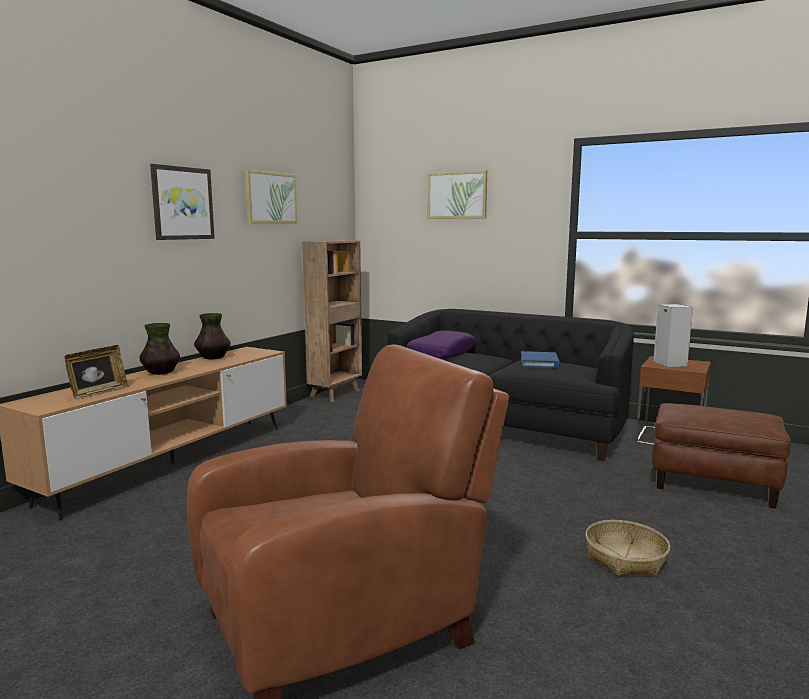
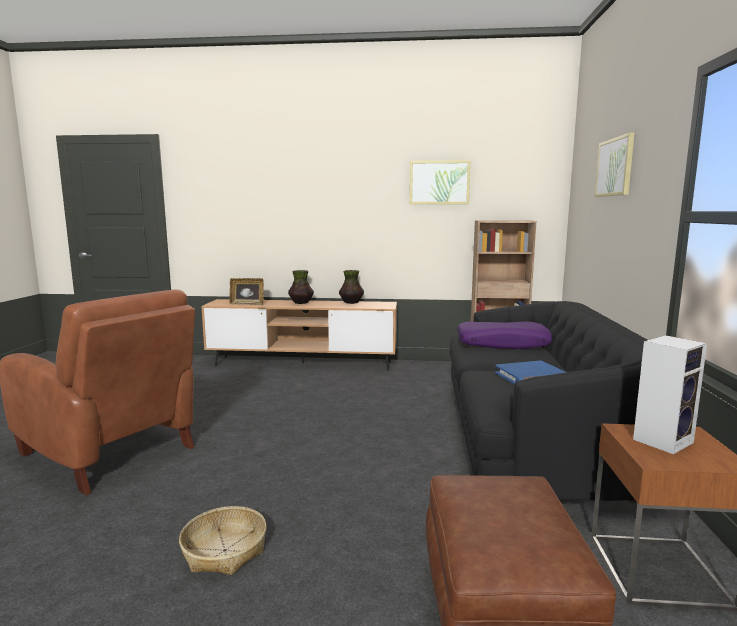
camera: 65 degrees right, 0 degrees up
picture [150,164,215,240] -> none

